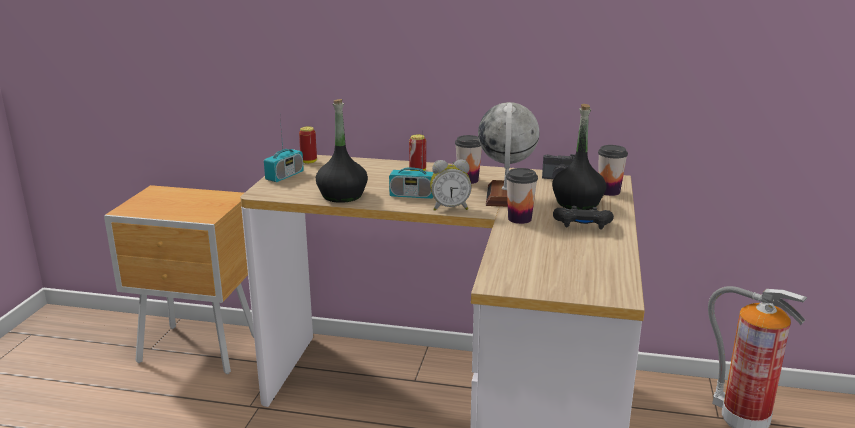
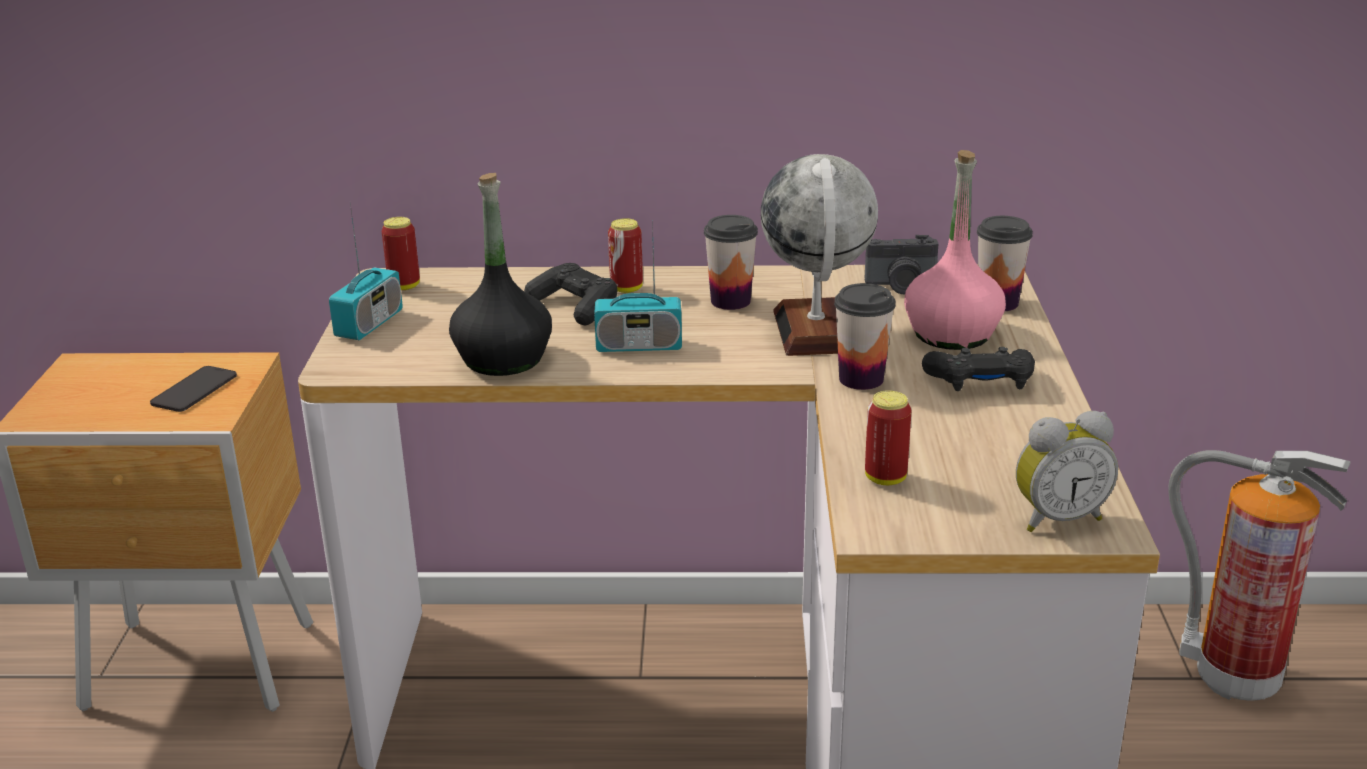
camera: 10 degrees left, 5 degrees up
alarm clock [430,159,472,211] -> alarm clock moved to [1016,411,1118,532]
black bottle [552,104,606,210] -> pink bottle [904,150,1006,350]
none -> phone [150,366,237,412]
none -> black game controller [524,263,618,325]
none -> can [865,390,911,485]

